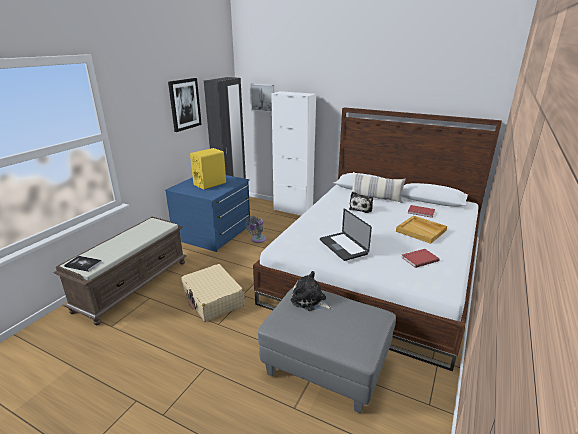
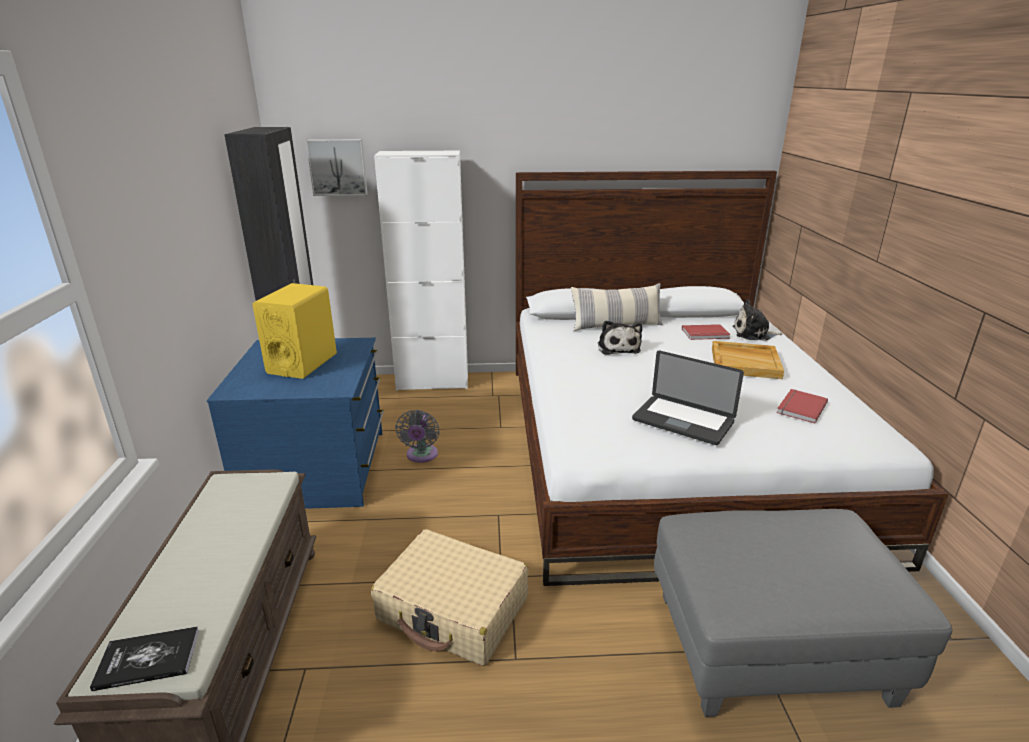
camera: 30 degrees left, 0 degrees up
picture [168,78,202,132] -> none
plush toy [291,271,333,311] -> plush toy moved to [733,299,782,341]

